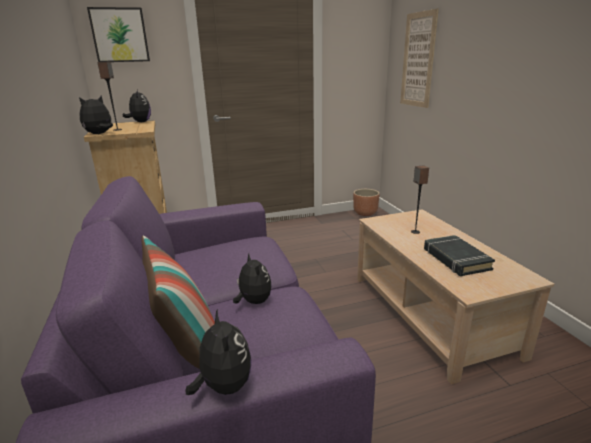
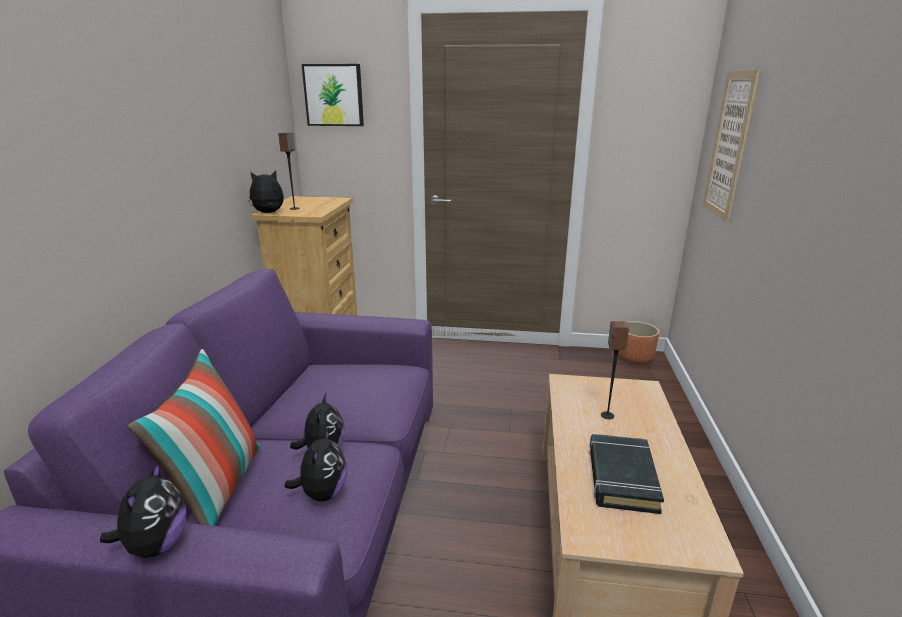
camera: 25 degrees right, 0 degrees up
plush toy [123,90,151,122] -> plush toy moved to [285,426,347,501]

